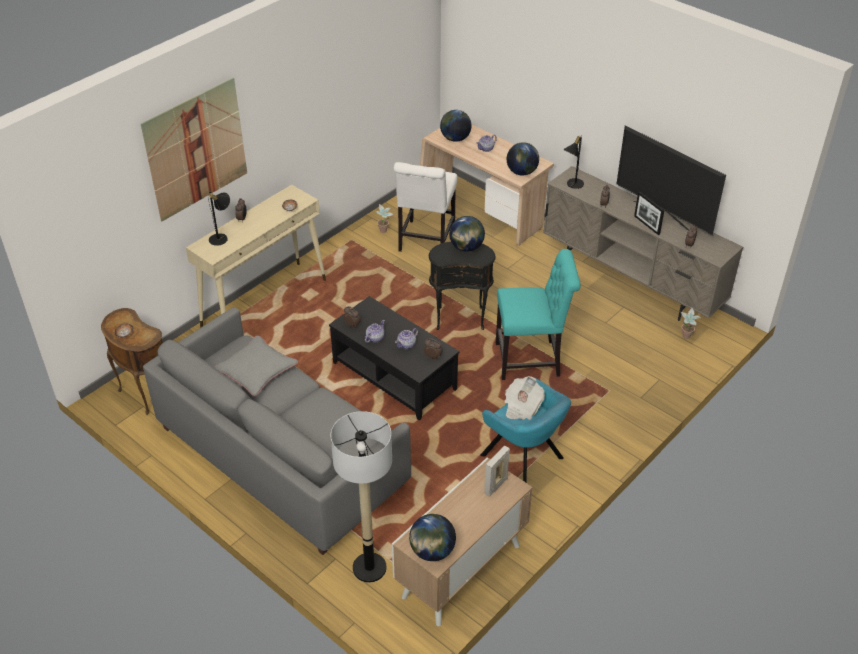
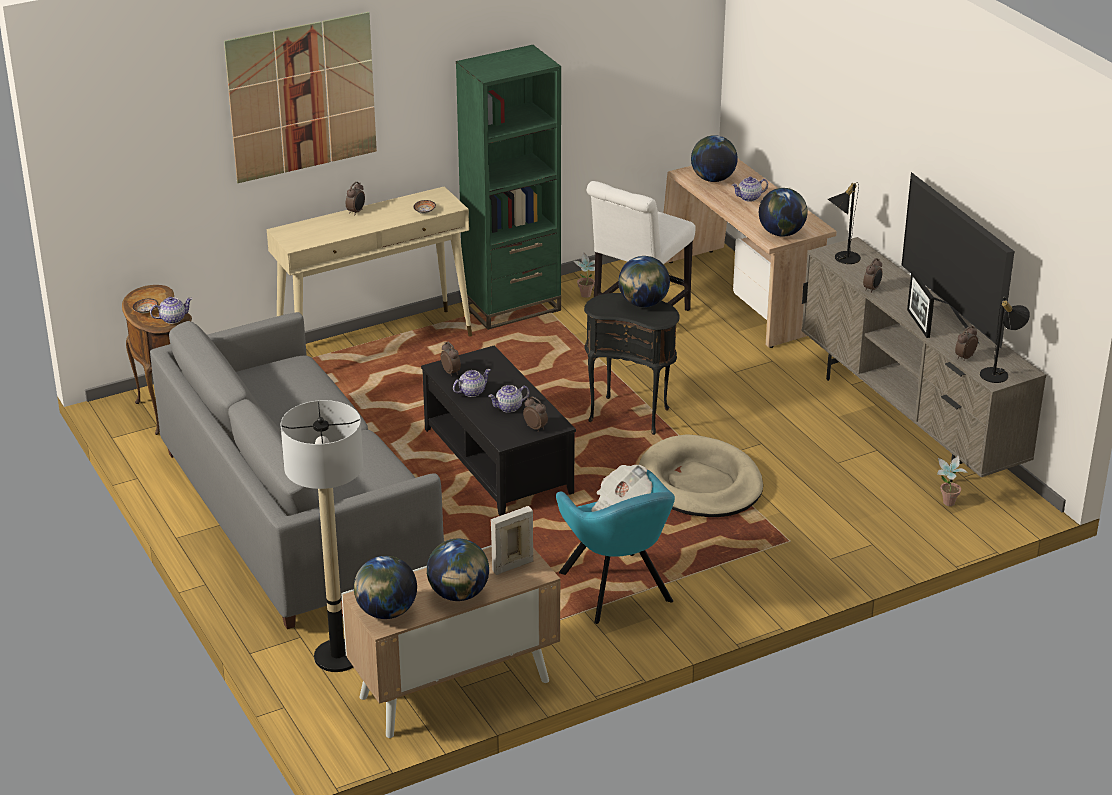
camera: 20 degrees right, 10 degrees down
black table lamp [208,191,230,246] -> black table lamp moved to [980,297,1030,383]
grey pillow [214,336,298,396] -> none
turquoise chair [496,249,581,380] -> beige dog bed [639,434,763,517]
none -> teapot [150,297,193,324]
none -> globe [427,539,489,601]
none -> green bookcase [456,45,561,330]

